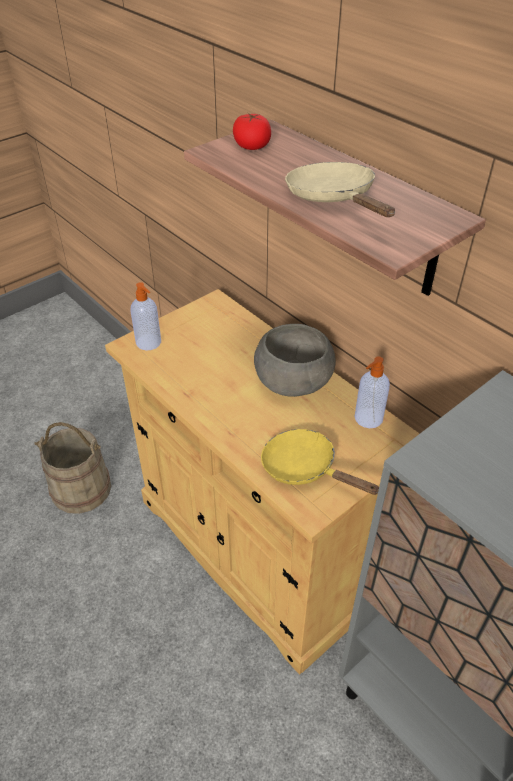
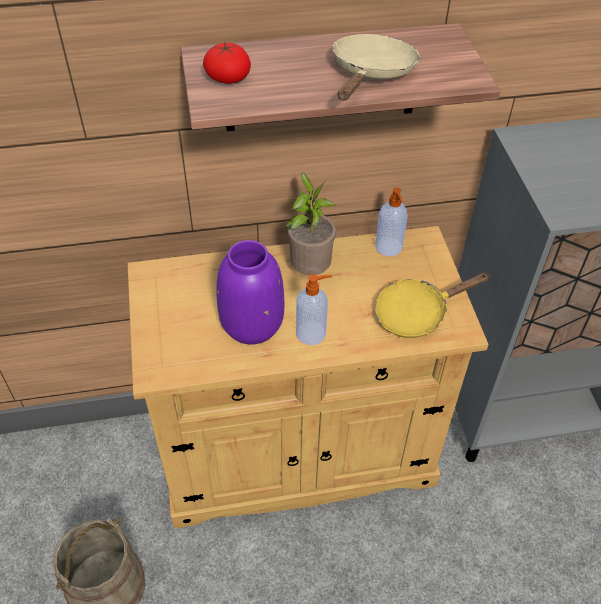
camera: 60 degrees left, 5 degrees up
soap dispenser [131,282,161,350] -> soap dispenser moved to [296,274,332,345]
grey bowl [254,324,336,397] -> potted plant [286,172,336,275]
beige frying pan [285,162,395,217] -> beige frying pan turned 105 degrees clockwise [333,34,420,100]
none -> purple vase [216,240,284,344]

